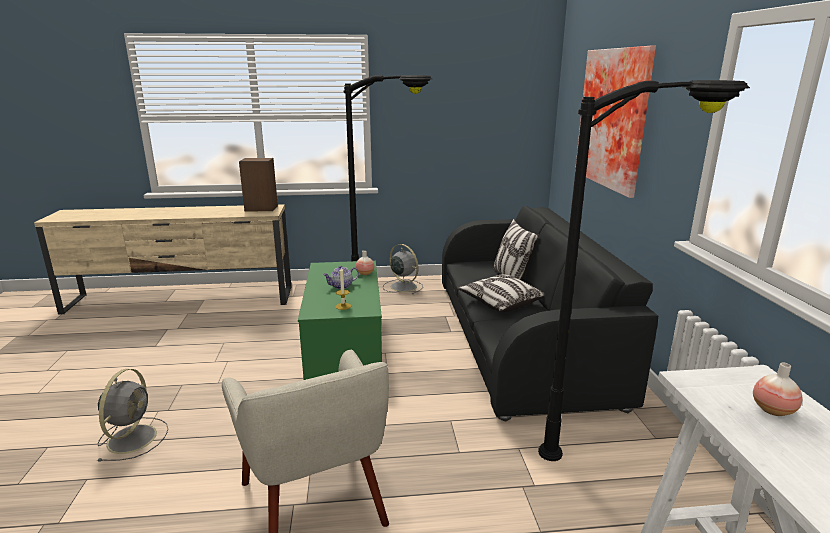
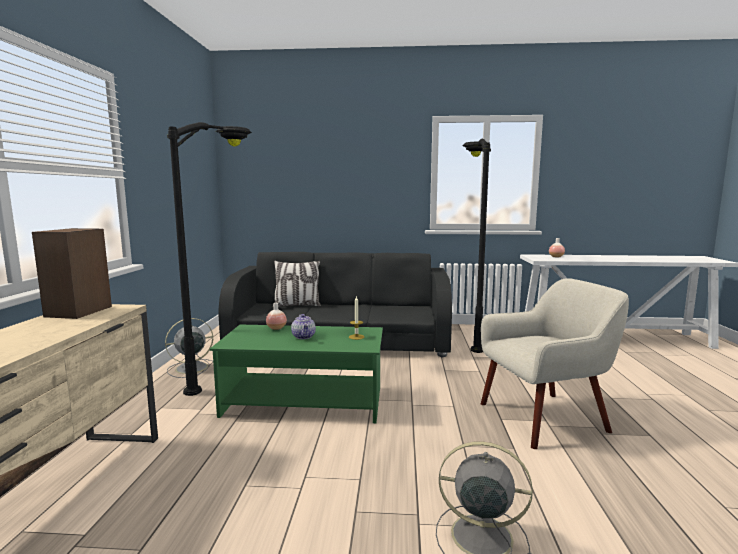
camera: 80 degrees left, 10 degrees down
pillow [458,274,544,312] -> none
picture [575,46,656,198] -> none

